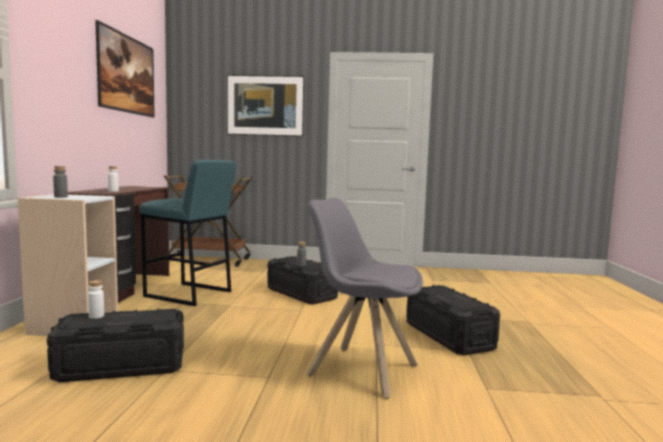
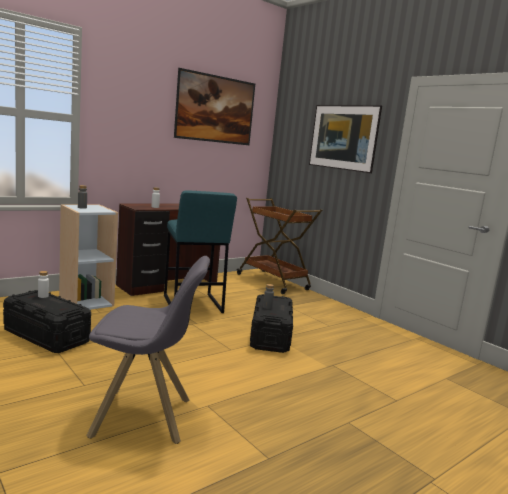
camera: 45 degrees right, 5 degrees up
grey chair [306,197,423,399] -> grey chair turned 105 degrees clockwise [86,256,210,444]
black storage box [406,285,500,355] -> none

